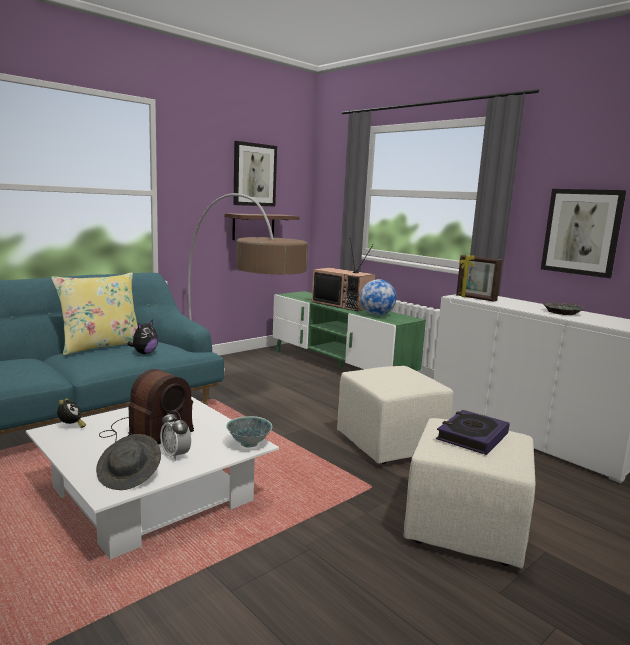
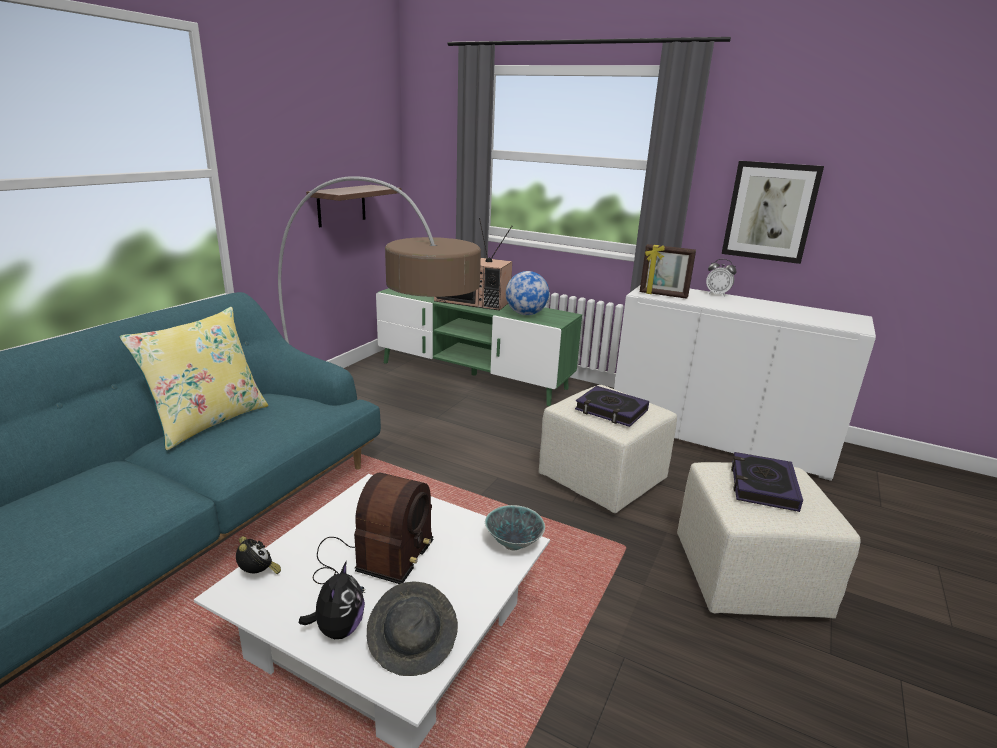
camera: 20 degrees left, 10 degrees up
plush toy [127,320,158,354] -> plush toy moved to [299,561,365,639]
alarm clock [160,410,191,461] -> alarm clock moved to [706,259,737,297]
picture [233,141,277,206] -> none
bowl [543,302,584,315] -> none
none -> book [575,386,649,427]

